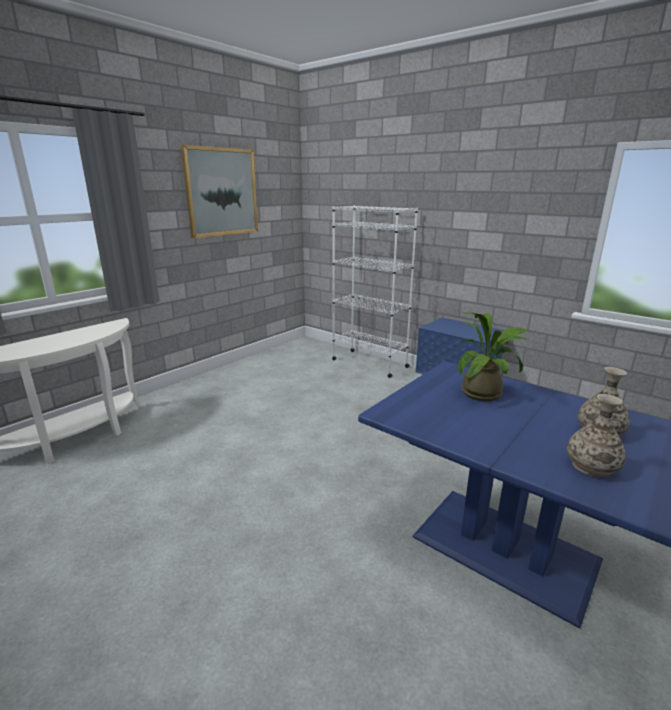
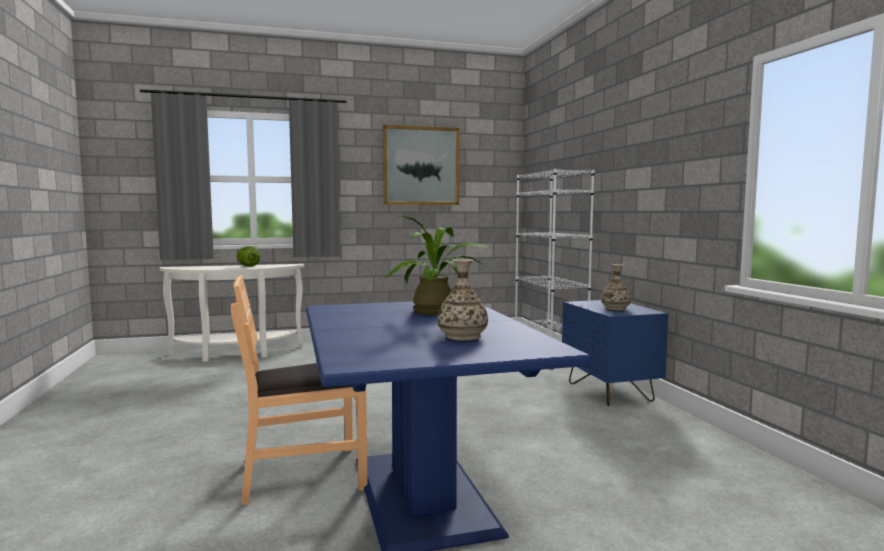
camera: 35 degrees right, 15 degrees down
vase [567,394,626,477] -> vase moved to [601,264,631,310]
none -> brown chair [231,275,368,505]
none -> lettuce [237,246,260,266]

